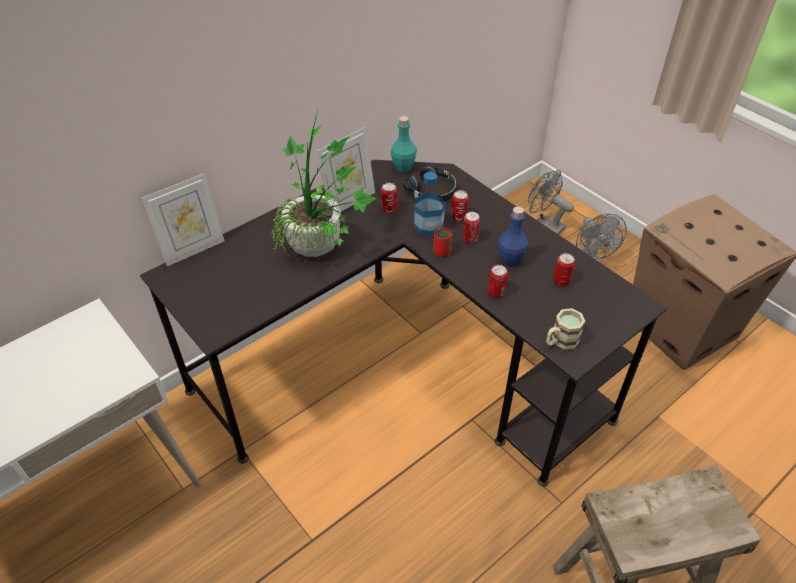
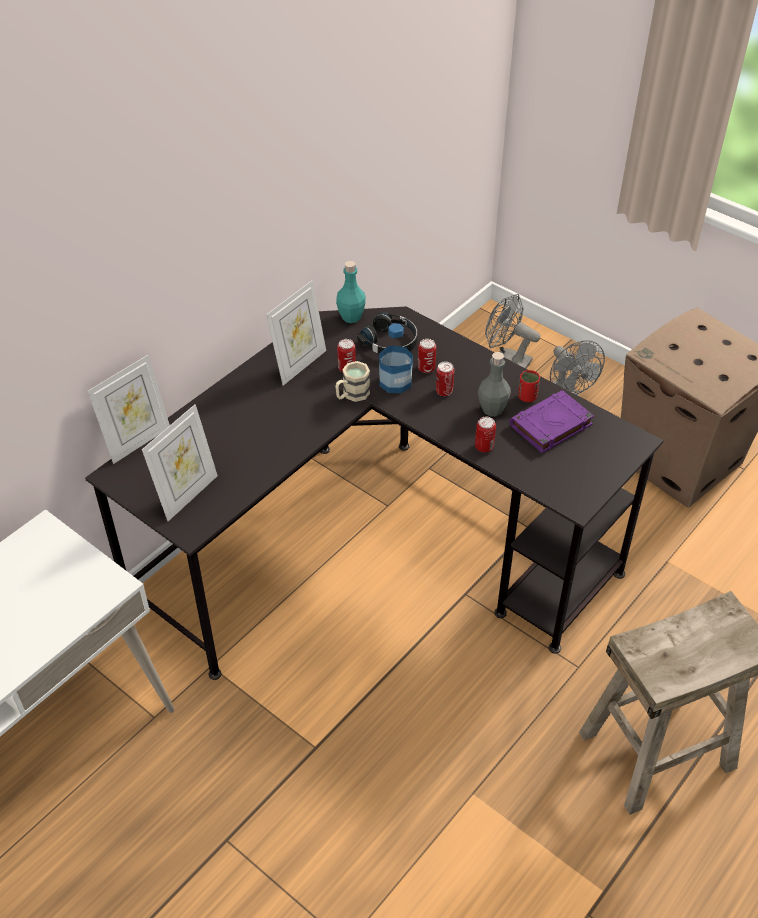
camera: 10 degrees left, 0 degrees up
potted plant [271,110,377,257] -> none
red cup [434,227,452,257] -> red cup moved to [518,370,540,402]
blue bottle [498,207,528,267] -> grey bottle [478,352,511,416]
beige mug [546,308,585,350] -> beige mug moved to [335,361,370,402]
can [553,253,575,286] -> purple book [509,390,594,453]
none -> picture frame [142,404,218,521]

